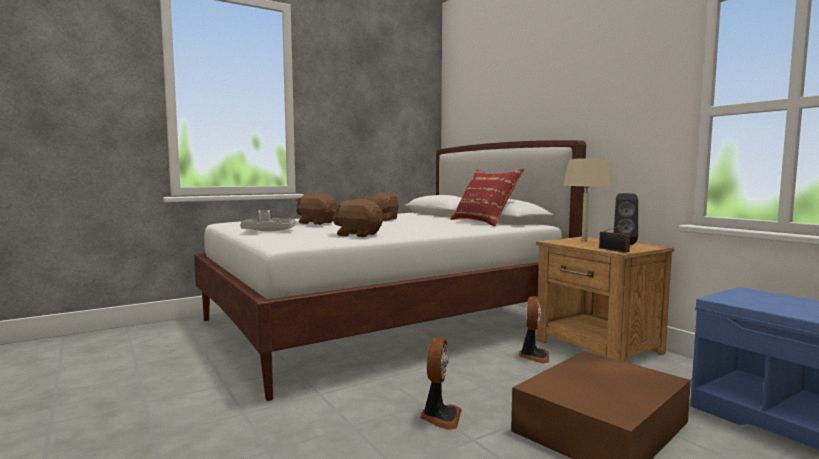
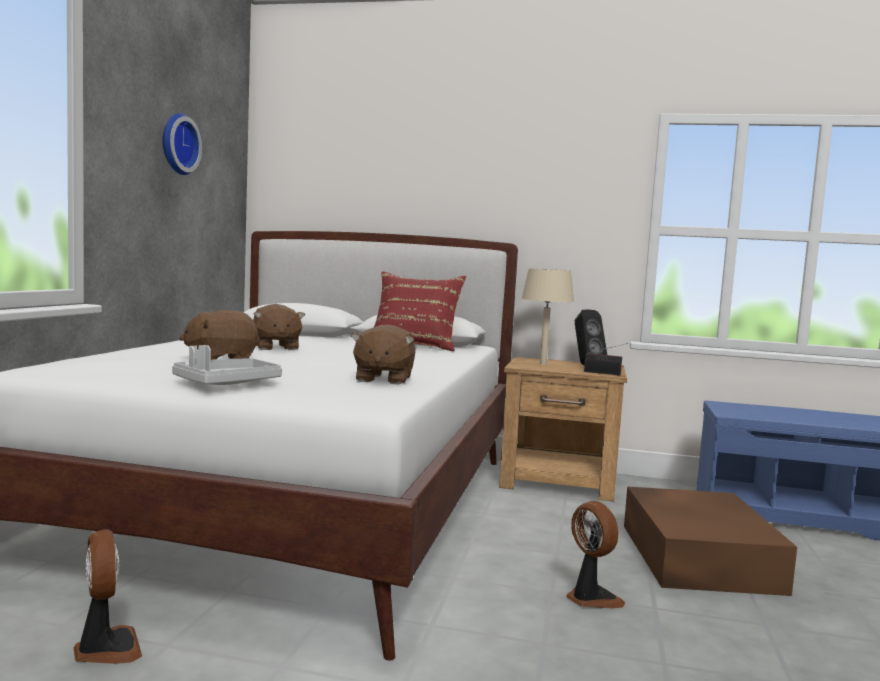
camera: 45 degrees left, 0 degrees up
brown plush toy [333,199,383,237] -> brown plush toy turned 60 degrees counterclockwise [351,324,416,384]
fan [519,296,549,363] -> fan moved to [74,529,142,664]
none -> wall clock [163,113,202,175]

